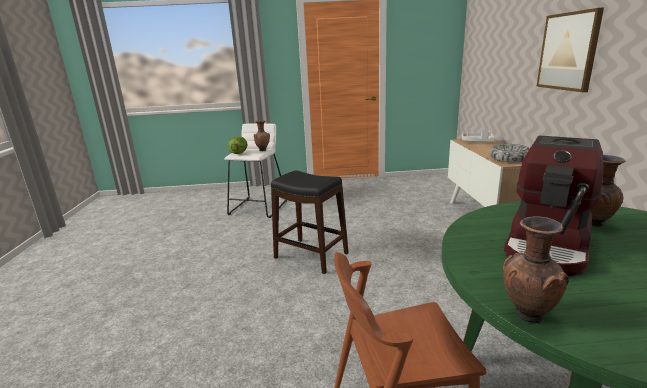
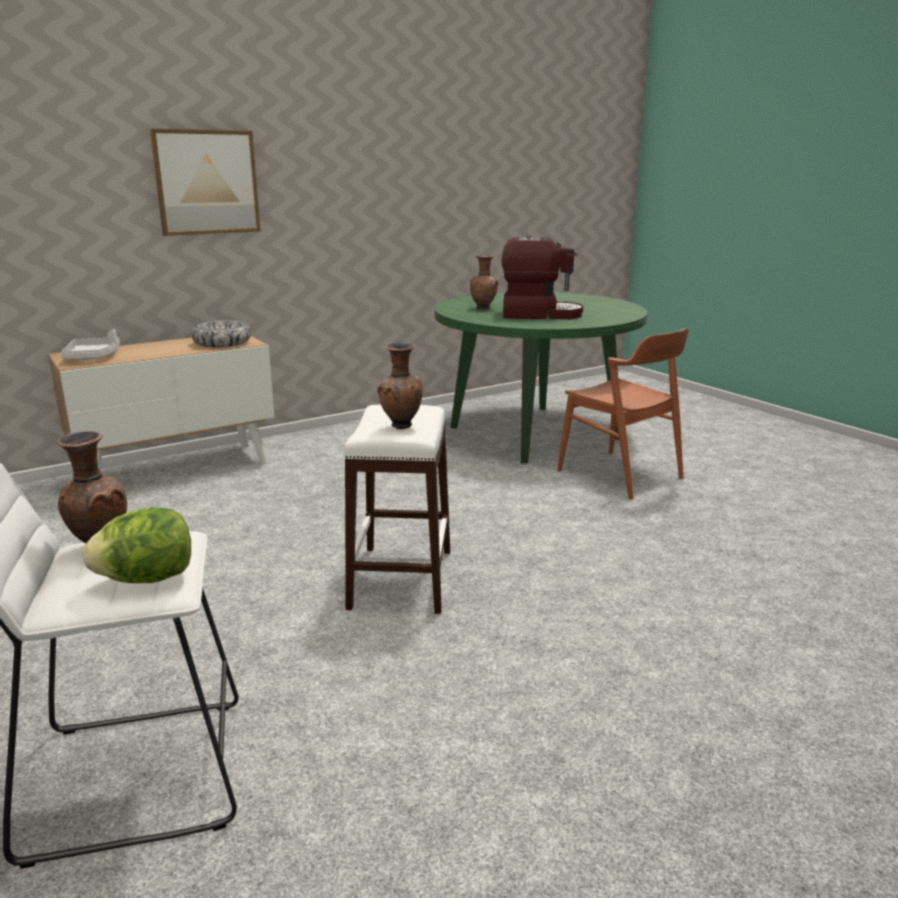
camera: 120 degrees left, 0 degrees up
black stool [271,170,349,274] -> white stool [344,404,450,614]
brown vase [503,216,569,323] -> brown vase moved to [377,342,422,429]

